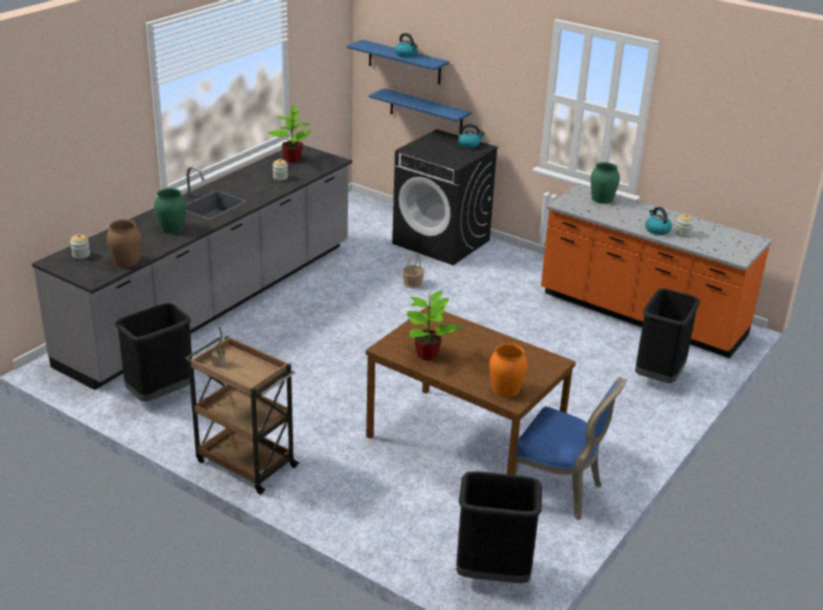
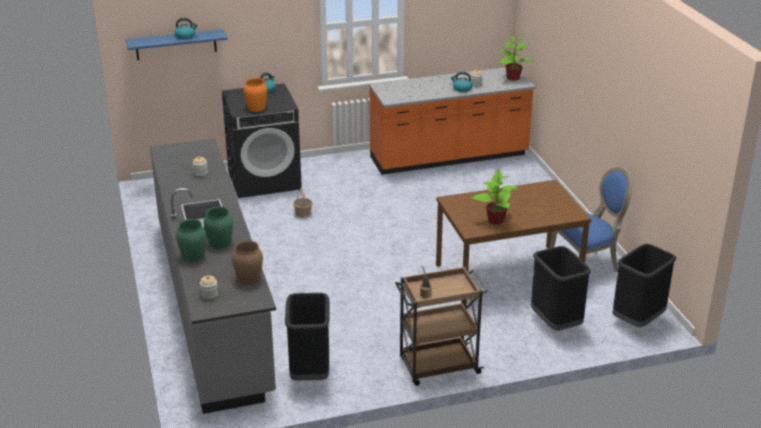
camera: 50 degrees left, 0 degrees up
potted plant [267,106,312,162] -> potted plant moved to [499,36,534,81]
blue shelf [369,88,471,134] -> none
orange vase [489,343,527,398] -> orange vase moved to [244,78,267,112]
green vase [591,162,620,204] -> green vase moved to [176,219,206,262]
black trash can [635,288,700,383] -> black trash can moved to [531,246,591,331]

